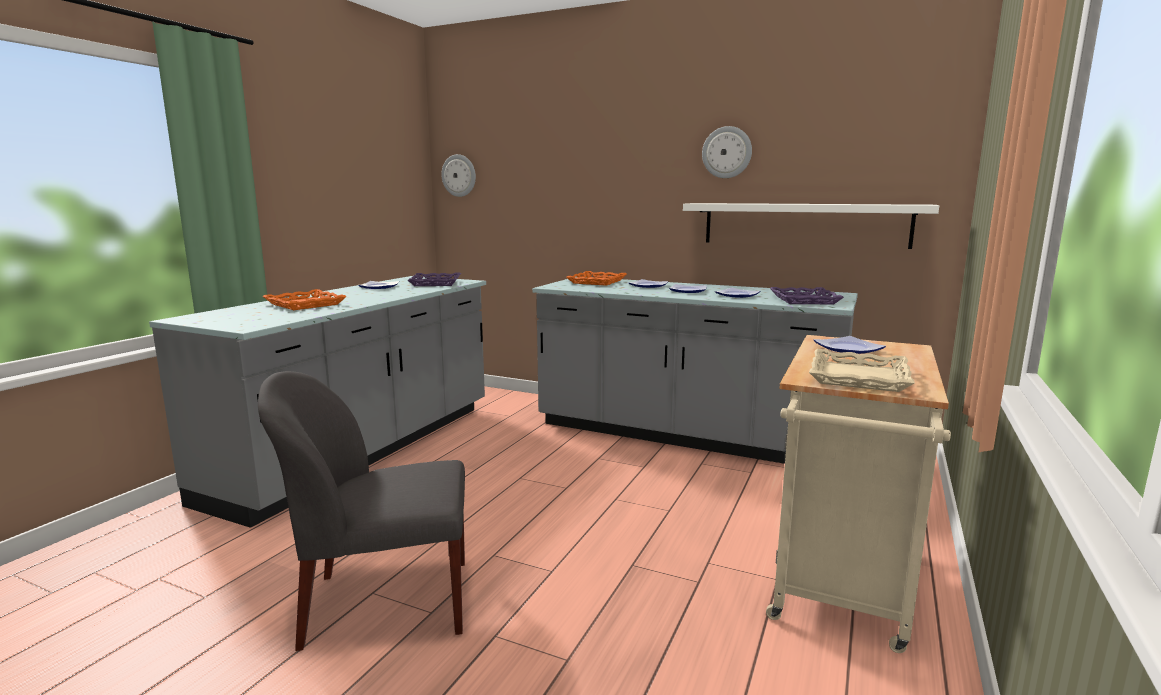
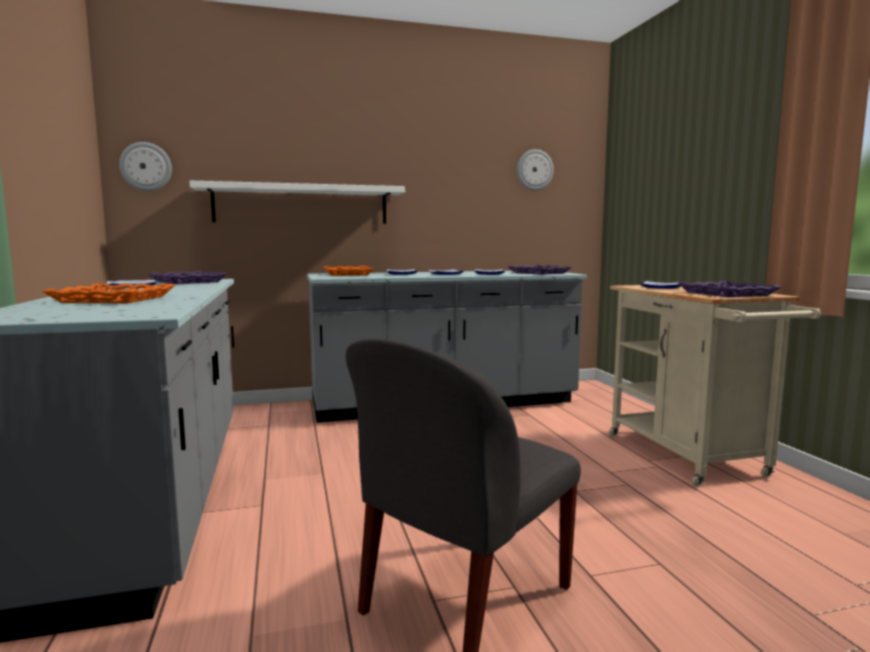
camera: 40 degrees left, 5 degrees down
white shelf [683,203,939,249] -> white shelf moved to [189,181,405,224]
wall clock [702,126,752,178] -> wall clock moved to [517,149,554,191]
beige tray [809,349,915,392] -> purple tray [678,281,781,297]

